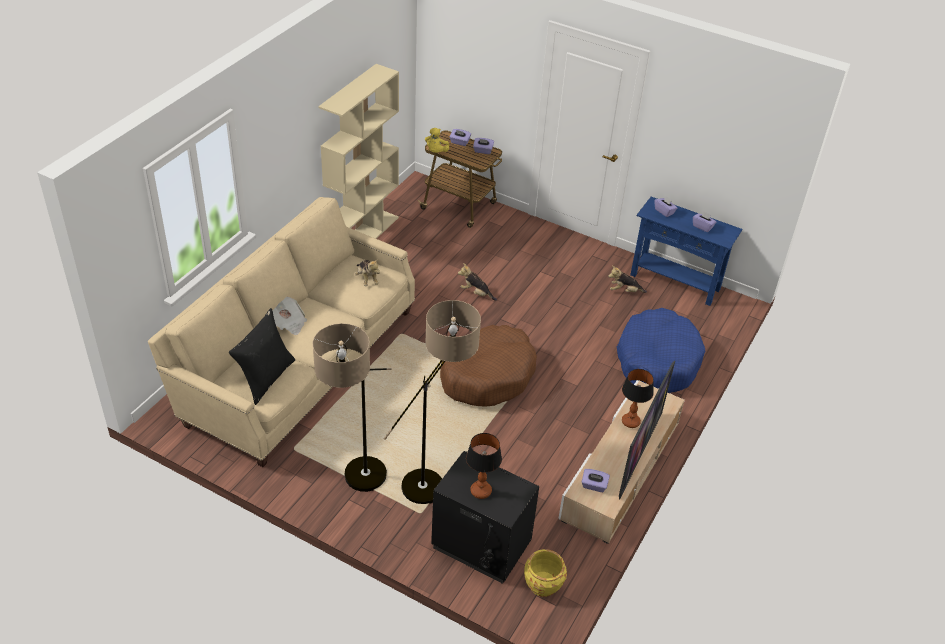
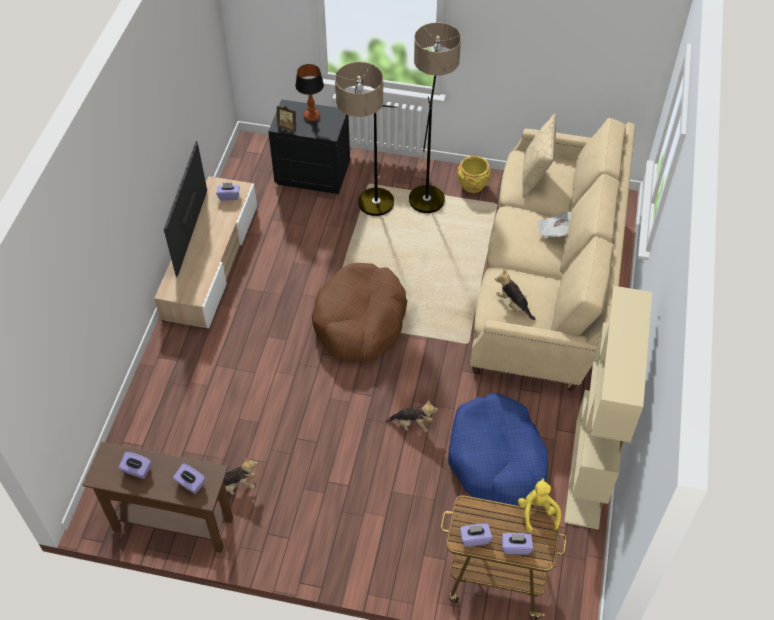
camera: 165 degrees right, 10 degrees up
black pillow [229,308,295,405] -> beige pillow [523,114,556,198]
yellow planter [524,549,567,597] -> yellow planter moved to [457,156,491,193]
blue dog bed [617,308,705,393] -> blue dog bed moved to [448,393,548,506]
table lamp [622,369,654,428] -> none
blue console table [630,197,742,306] -> brown console table [83,442,233,553]
none -> picture frame [277,106,297,132]

